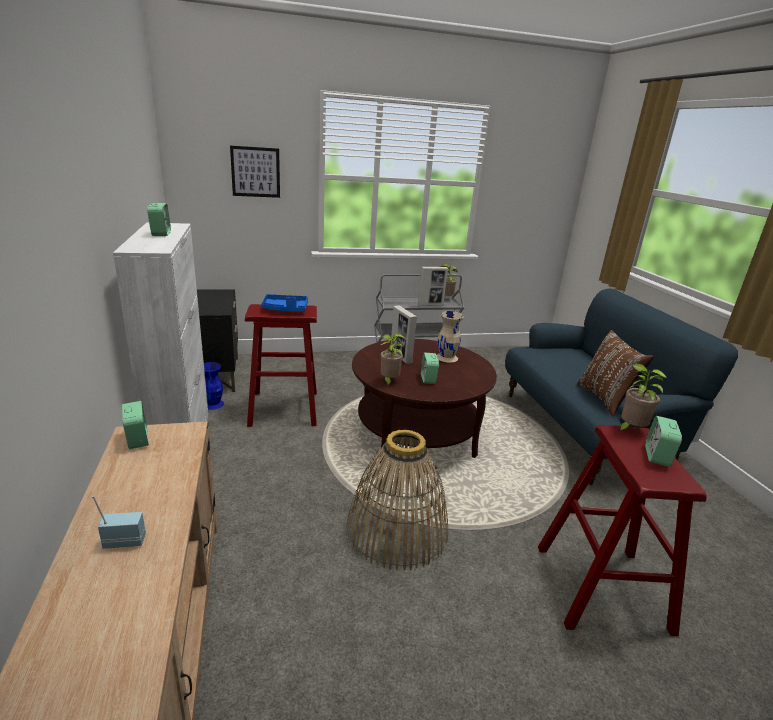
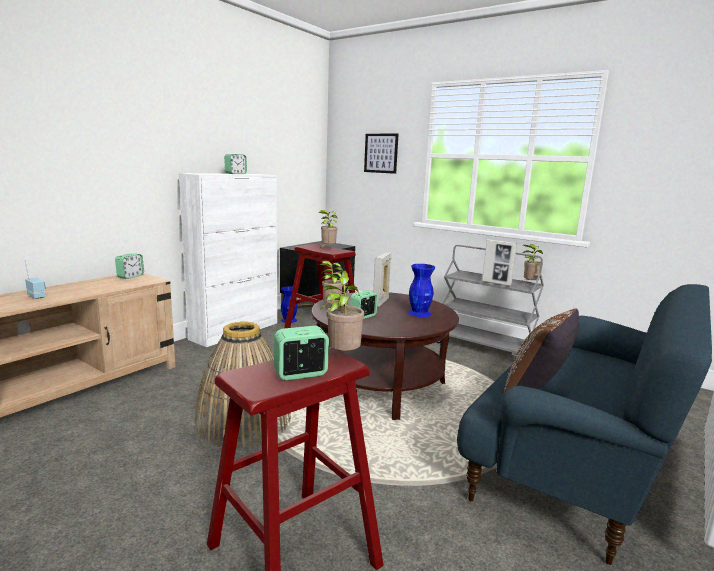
camera: 50 degrees right, 10 degrees down
blue tray [262,294,308,312] -> potted plant [319,210,337,248]
beige vase [437,311,464,362] -> blue vase [408,264,435,317]

